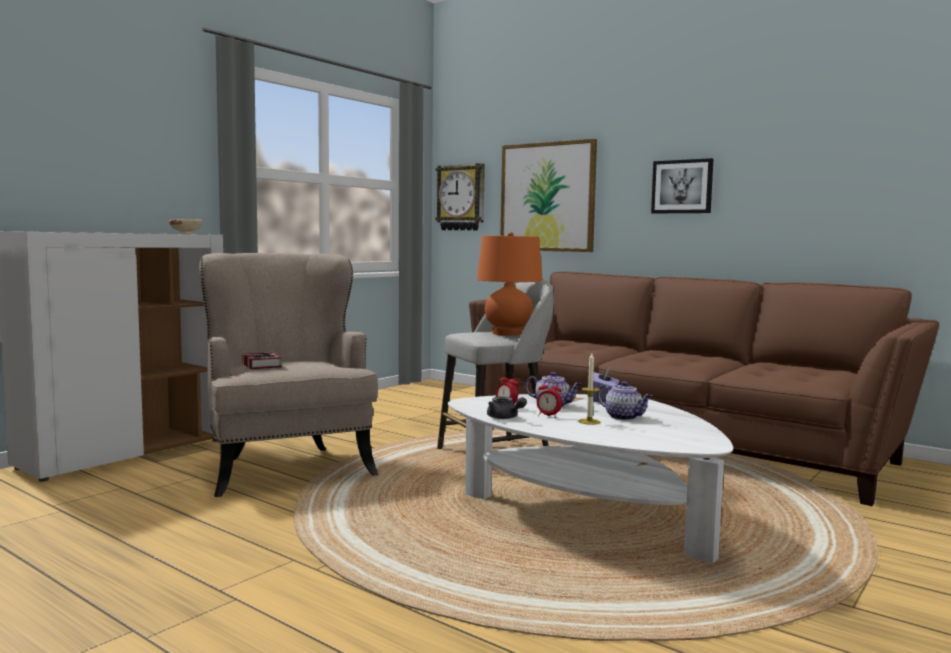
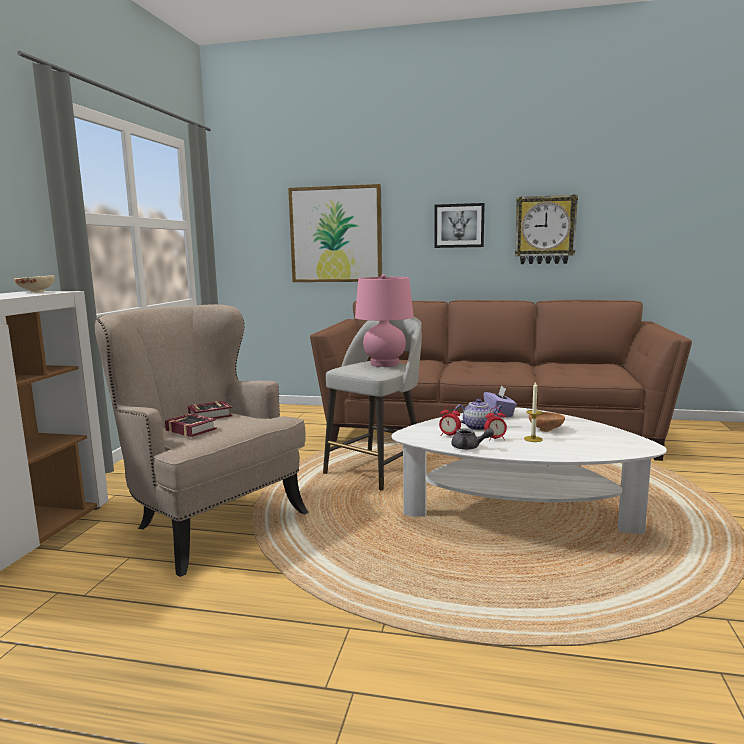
camera: 25 degrees left, 5 degrees up
wall clock [435,163,485,231] -> wall clock moved to [515,195,578,264]
orange table lamp [477,232,543,336] -> pink table lamp [355,274,413,367]
teapot [597,381,652,420] -> brown bowl [529,412,565,432]
none -> book [188,401,232,419]

